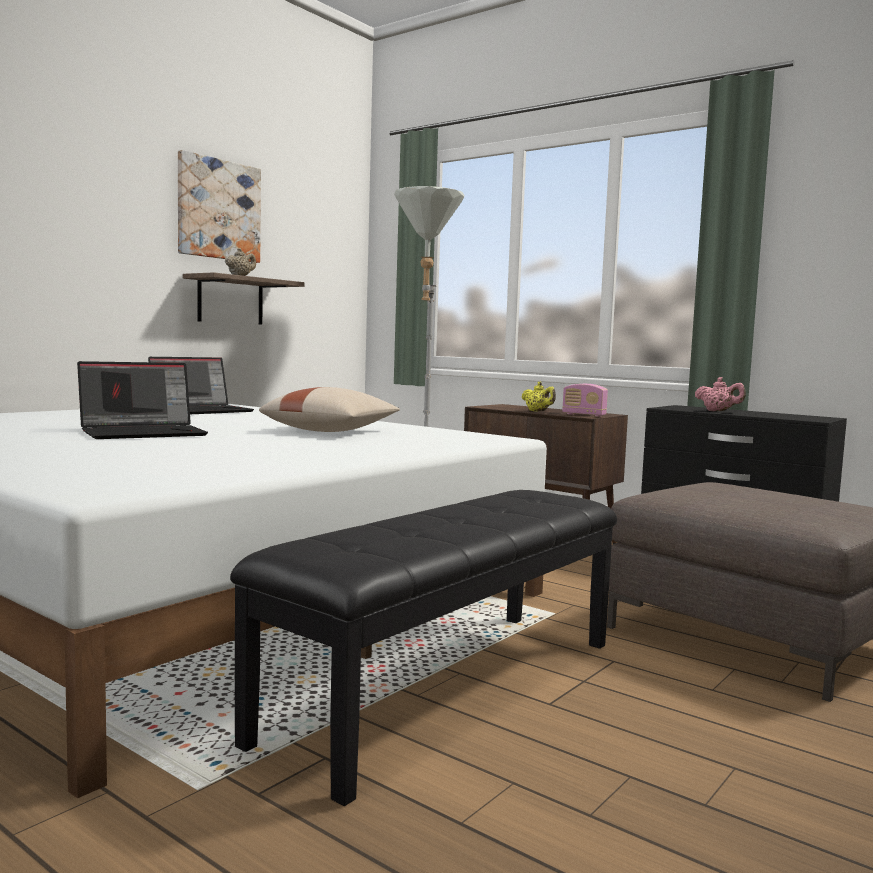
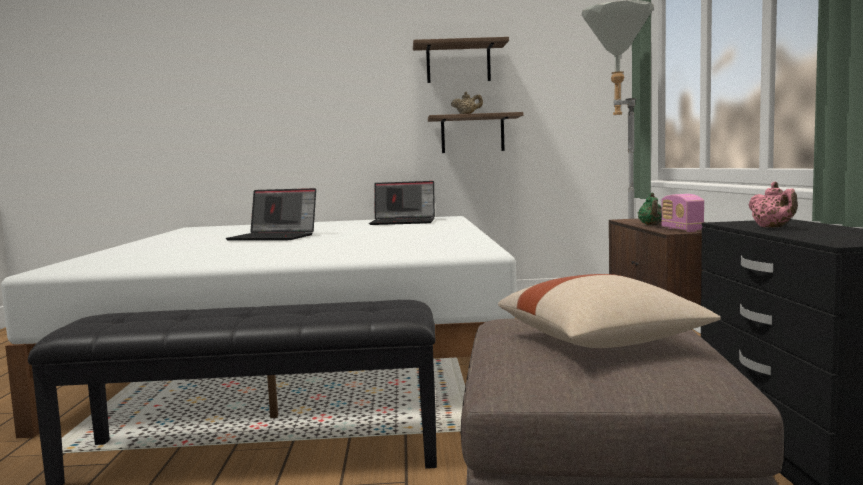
camera: 50 degrees right, 0 degrees up
picture [178,150,261,263] -> shelf [413,37,509,83]
beige pillow [259,387,400,432] -> beige pillow moved to [498,274,721,348]
yellow teapot [522,382,556,411] -> green teapot [638,193,661,225]

